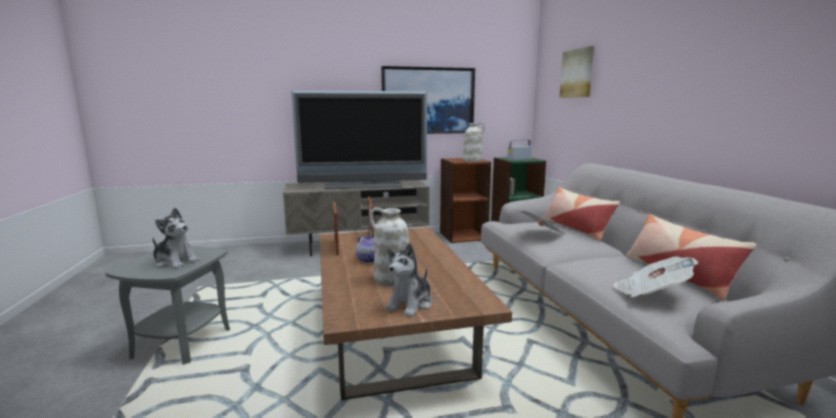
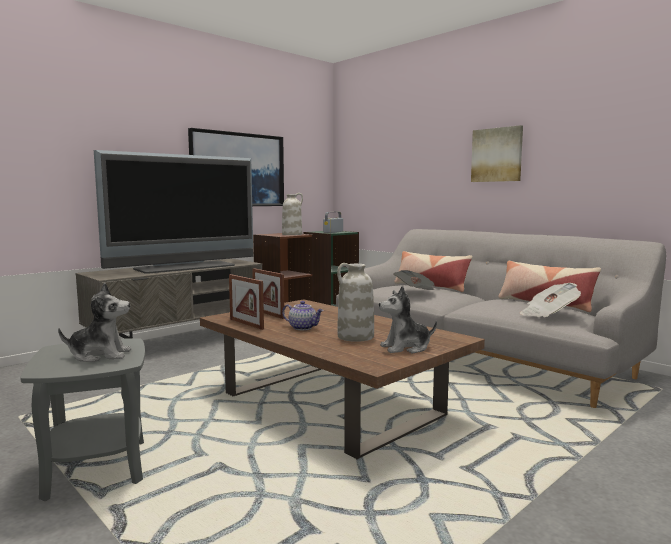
camera: 30 degrees left, 5 degrees down
plush toy [385,243,432,317] -> plush toy turned 75 degrees clockwise [379,286,437,353]
picture [559,46,594,98] -> picture moved to [471,125,523,182]

